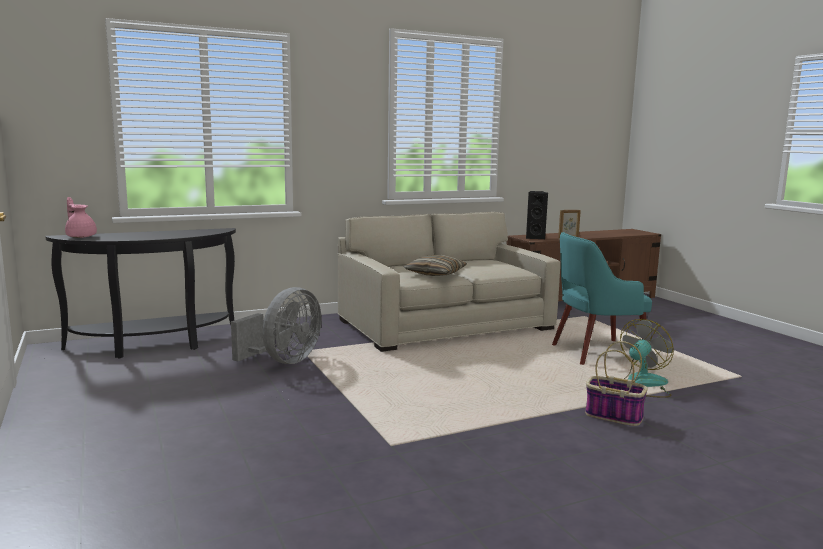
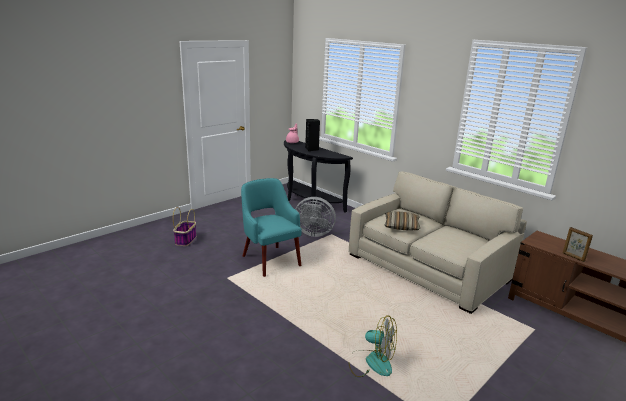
camera: 70 degrees right, 10 degrees up
black speaker [526,191,548,239] -> black speaker moved to [305,119,320,151]
turquoise armchair [552,232,652,365] -> turquoise armchair moved to [241,178,302,277]
basket [585,341,648,426] -> basket moved to [173,207,196,246]

